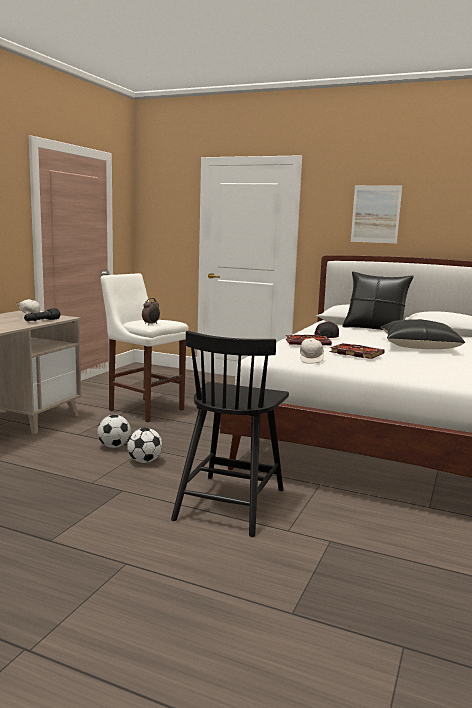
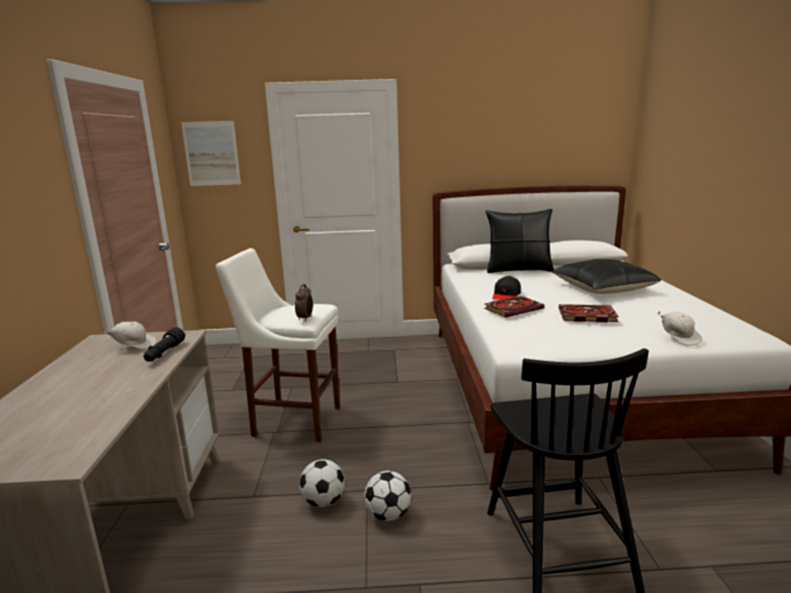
camera: 25 degrees left, 5 degrees up
white cap [300,338,324,364] -> white cap moved to [658,311,702,346]
picture [351,184,402,245] -> picture moved to [181,119,241,187]

